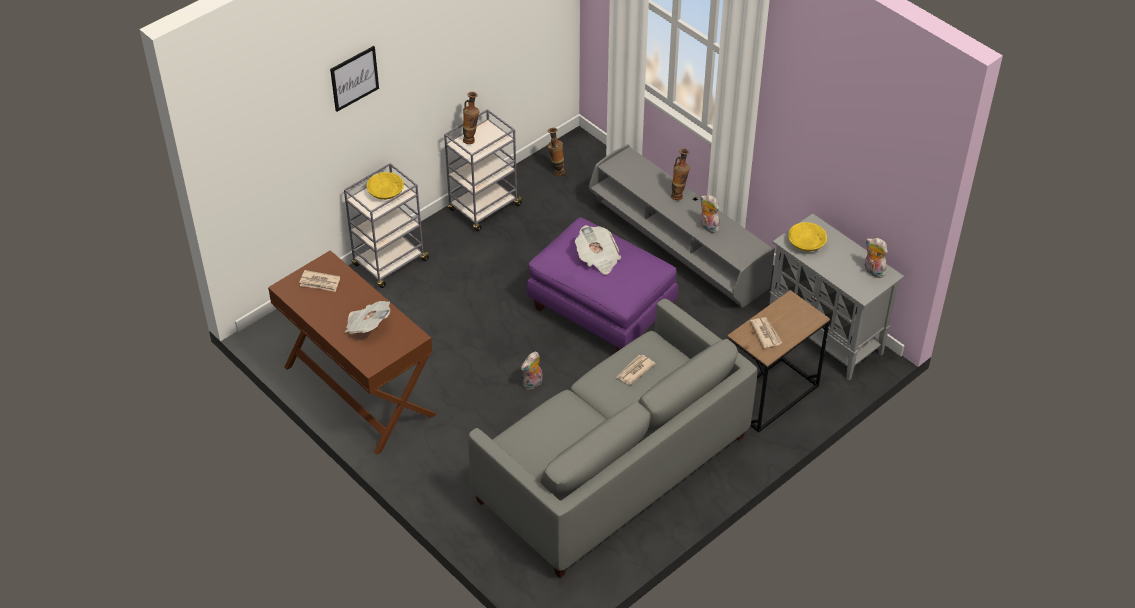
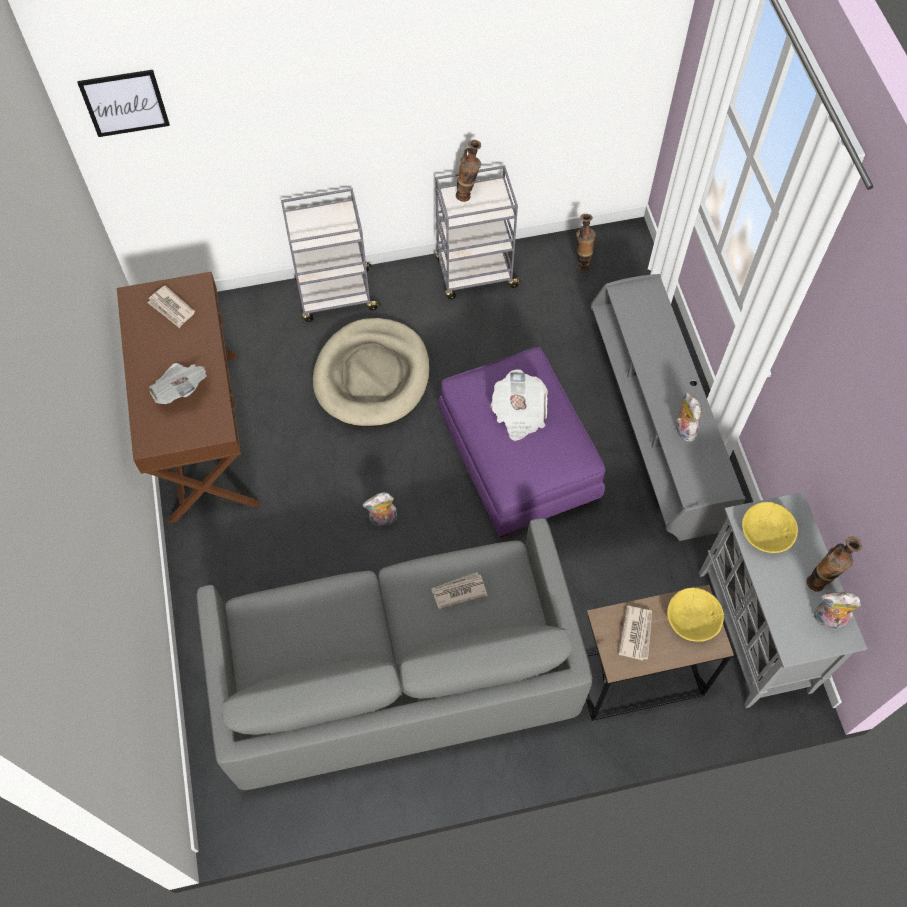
camera: 30 degrees right, 15 degrees up
picture [330,46,379,112] -> picture moved to [77,70,170,137]
yellow bowl [367,172,404,200] -> yellow bowl moved to [667,587,724,642]
vase [671,148,690,200] -> vase moved to [807,537,862,592]
plush toy [865,238,888,278] -> plush toy turned 60 degrees counterclockwise [814,592,861,630]
none -> beige dog bed [313,318,430,427]

